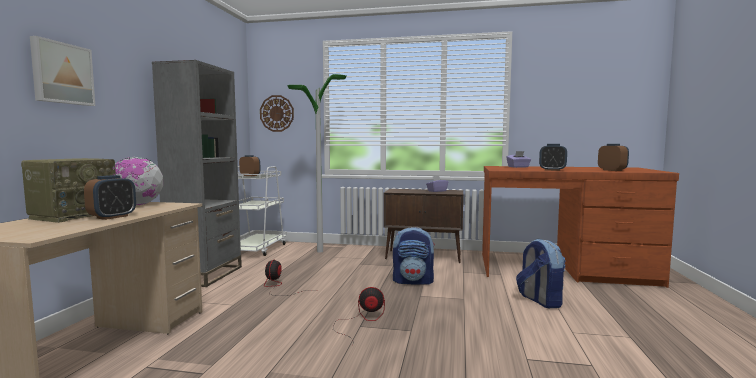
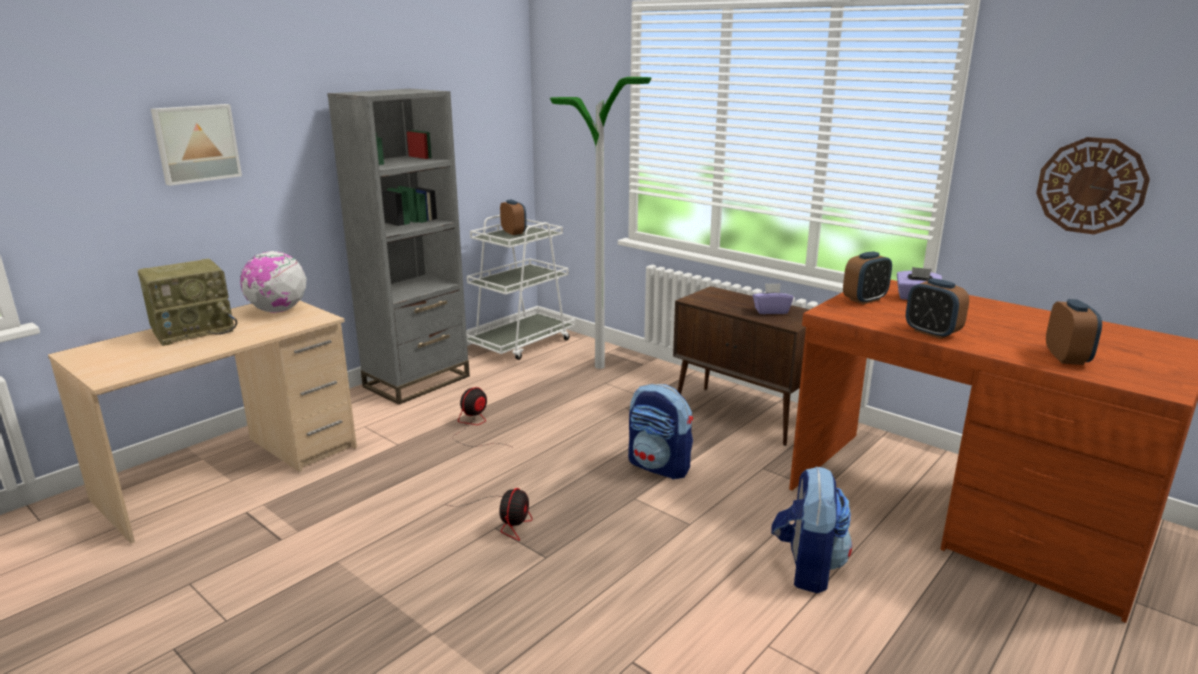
camera: 30 degrees right, 15 degrees up
alarm clock [84,175,136,220] -> alarm clock moved to [843,251,892,304]
wall clock [260,95,294,132] -> wall clock moved to [1036,137,1150,235]
fan [333,287,385,339] -> fan turned 75 degrees clockwise [448,488,532,541]

